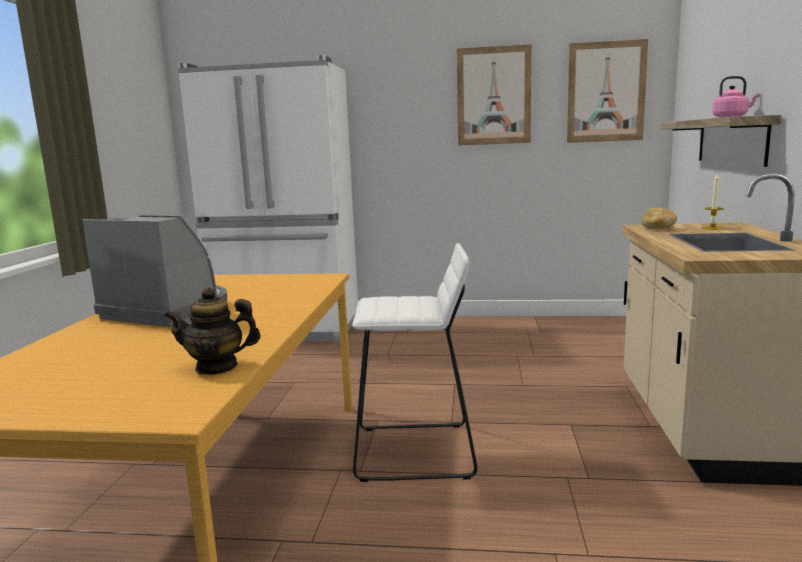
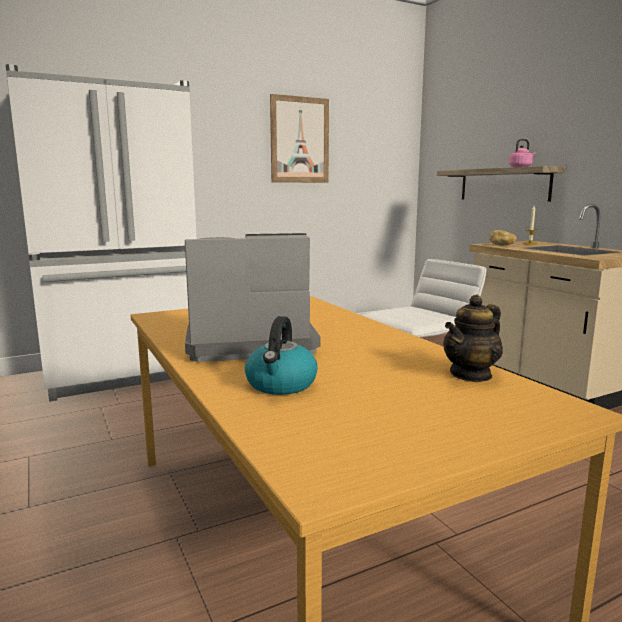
camera: 35 degrees left, 0 degrees up
picture [567,39,648,143] -> none
none -> kettle [245,316,318,395]

